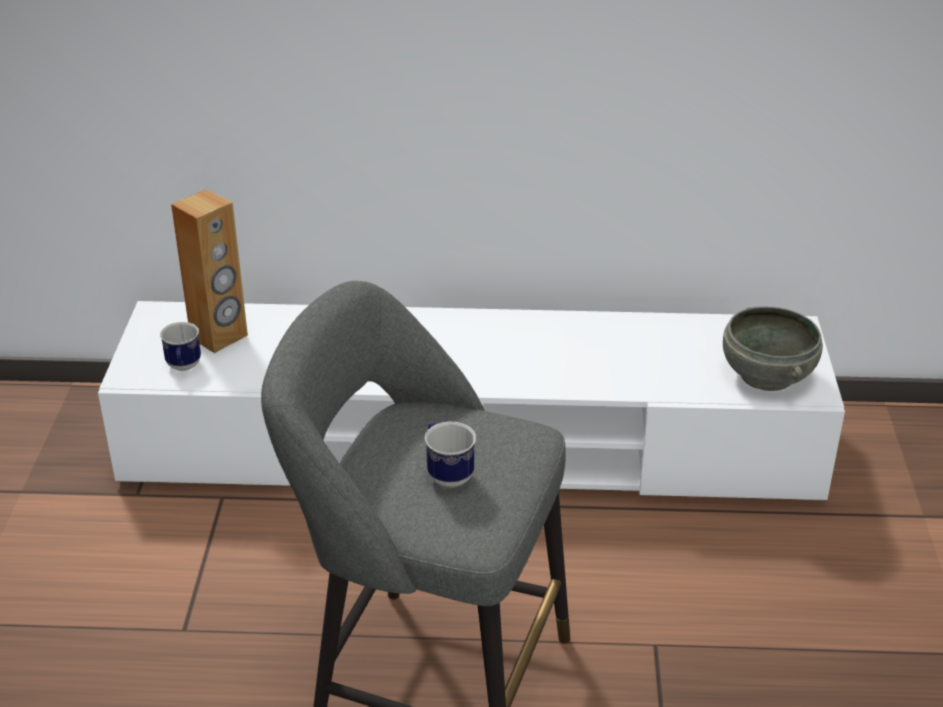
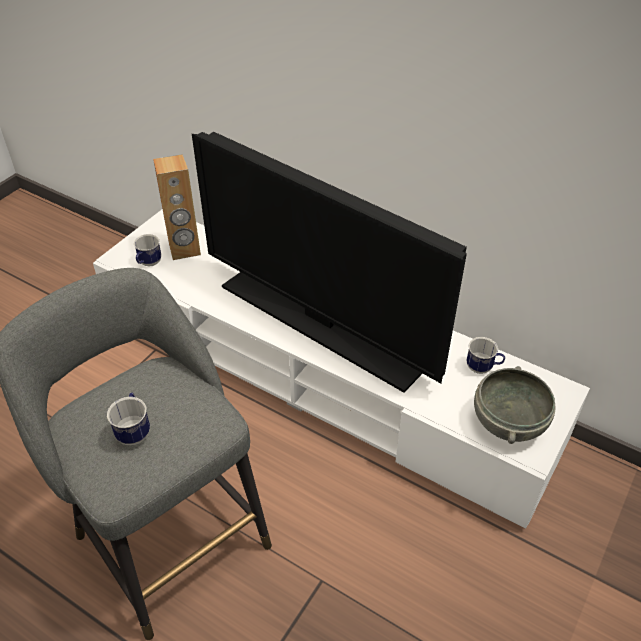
camera: 30 degrees right, 10 degrees up
none -> television [192,132,467,393]
none -> mug [466,337,505,374]

